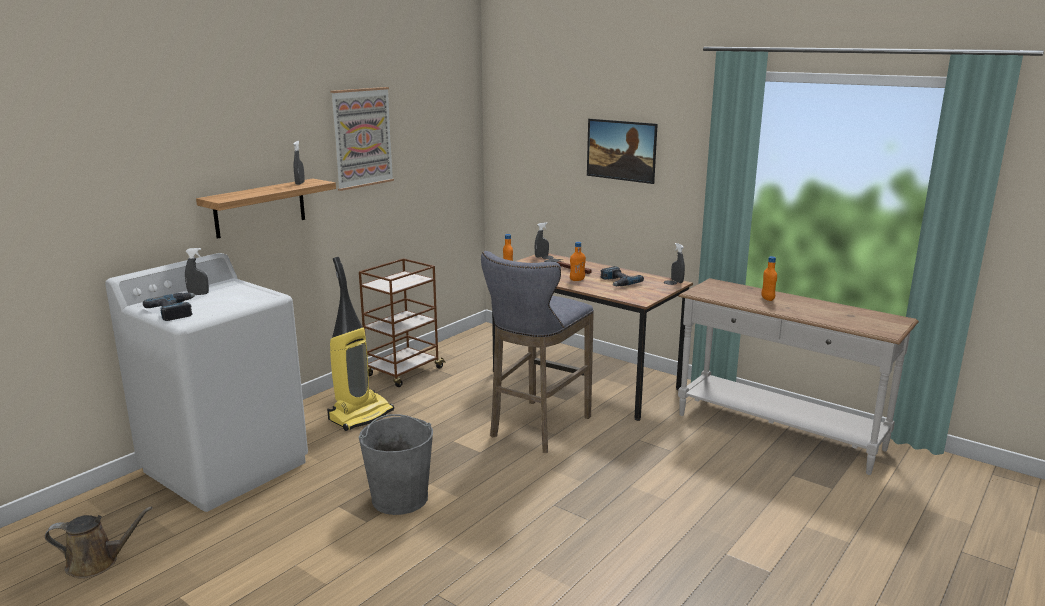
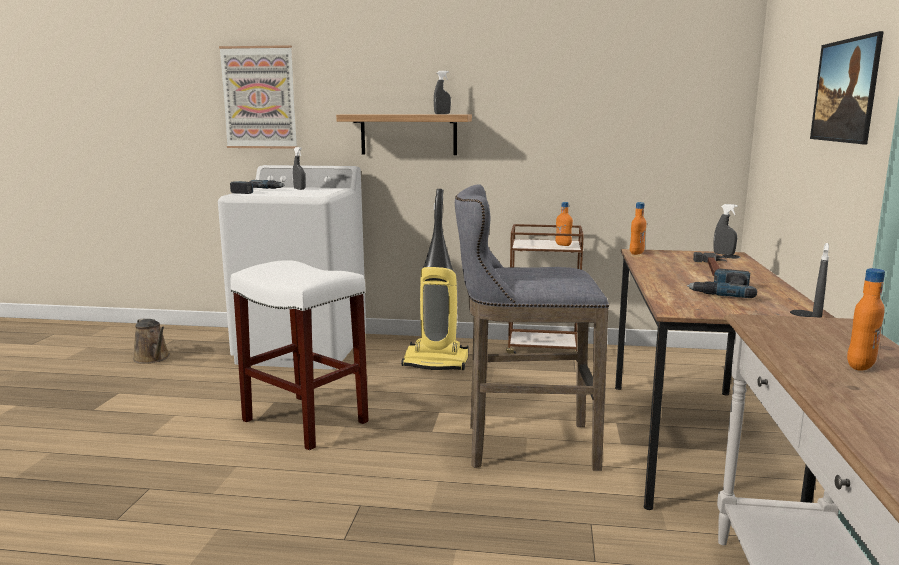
camera: 60 degrees right, 5 degrees down
picture [330,87,394,191] -> picture moved to [219,45,297,149]
grey bucket [359,414,433,515] -> white stool [230,260,368,450]
orange bottle [570,242,586,281] -> orange bottle moved to [555,202,573,246]

